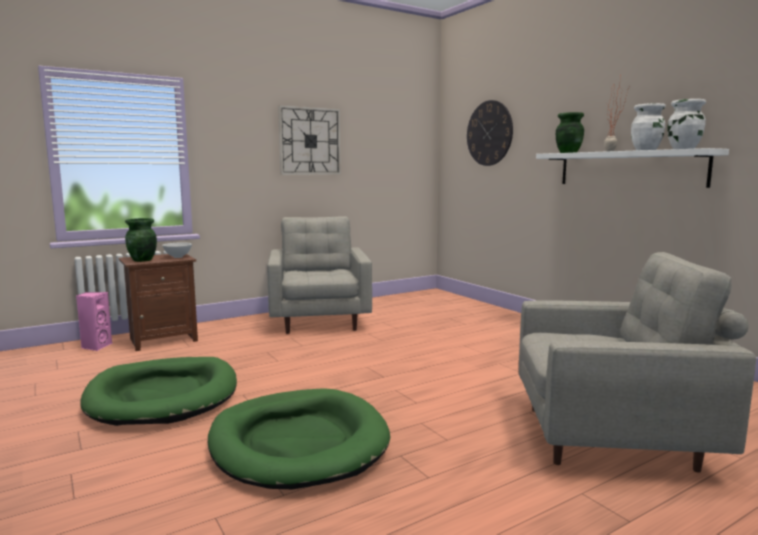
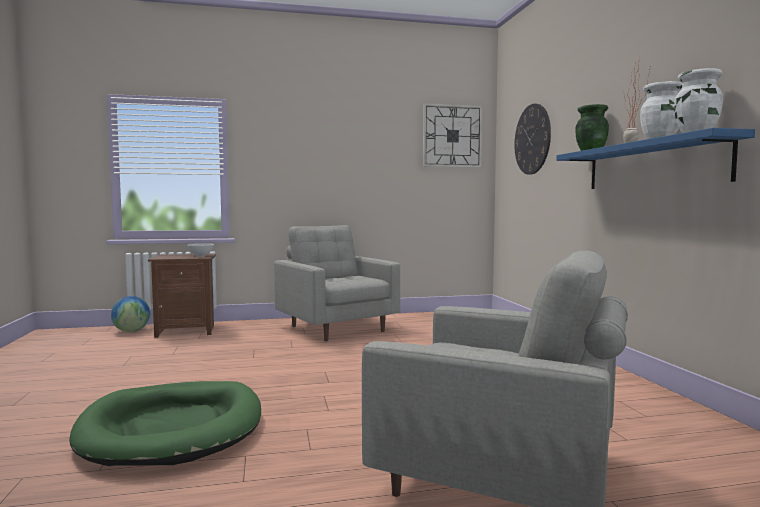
camera: 20 degrees right, 5 degrees down
pink speaker [76,292,112,351] -> globe [111,296,150,332]
green dog bed [80,357,237,426] -> none
green vase [125,218,157,262] -> none
grey armchair [267,216,372,334] -> grey armchair turned 45 degrees counterclockwise [274,225,400,341]
wall clock [278,105,341,175] -> wall clock moved to [423,103,483,168]
white shelf [536,148,729,188] -> blue shelf [557,128,755,189]

